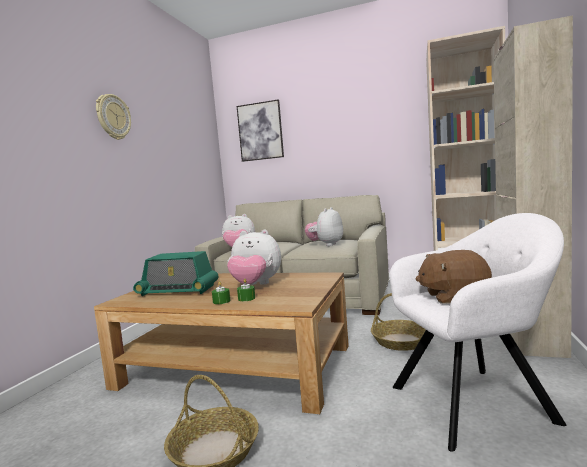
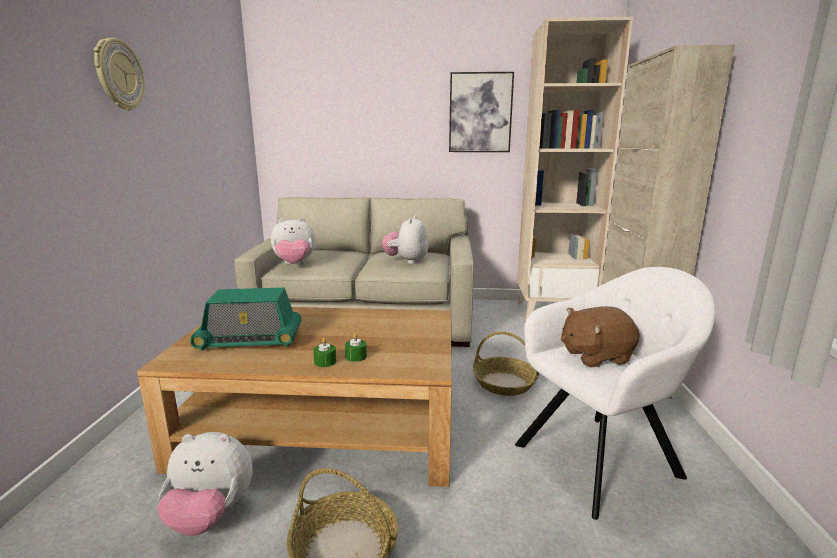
camera: 15 degrees left, 10 degrees up
plush toy [227,229,281,285] -> plush toy moved to [157,432,253,536]
picture [237,99,284,162] -> picture moved to [449,72,514,152]

